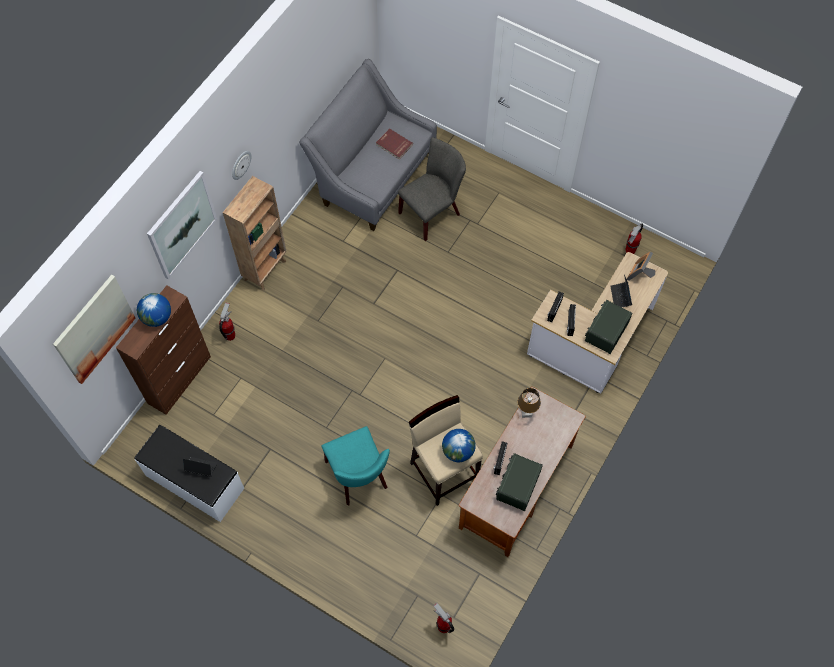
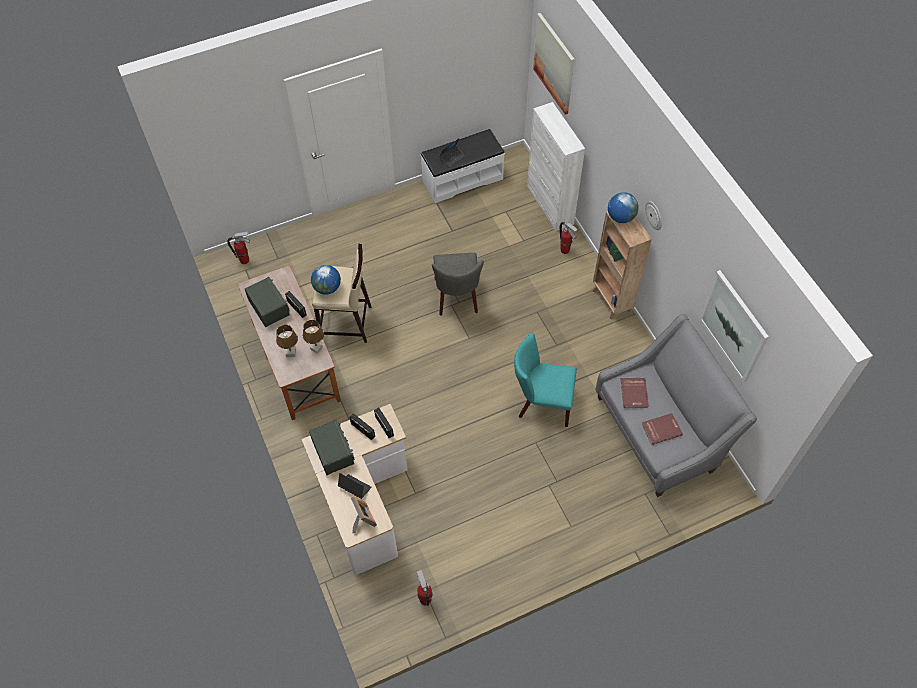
camera: 125 degrees right, 5 degrees down
brown cabinet [116,285,211,415] -> white cabinet [527,102,585,231]
globe [137,293,171,327] -> globe moved to [608,192,639,223]
picture [147,171,217,279] -> picture moved to [699,270,769,382]
turquoise chair [322,426,390,505] -> turquoise chair moved to [514,332,577,427]
grey chair [398,137,466,241] -> grey chair moved to [432,253,484,316]
none -> brown table lamp [276,325,298,357]
none -> red book [621,378,649,408]

